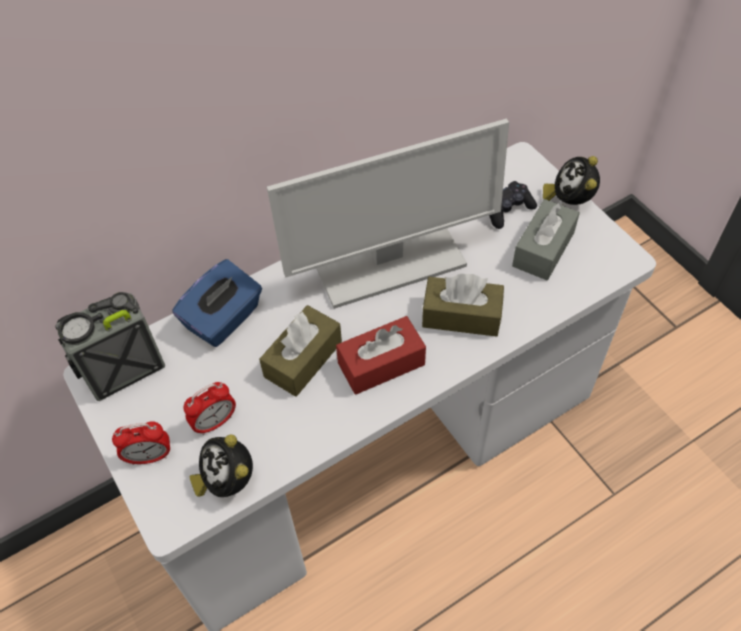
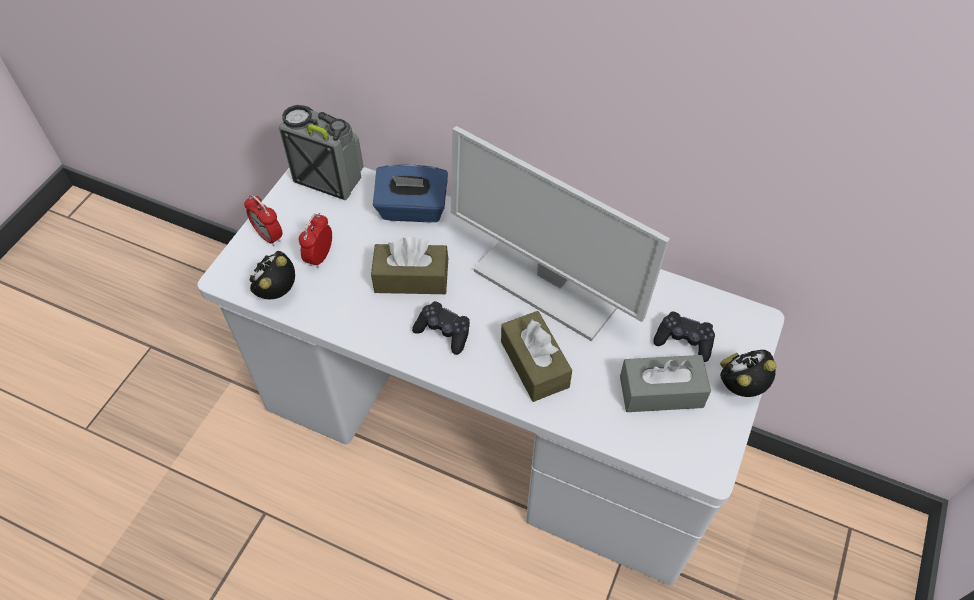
camera: 55 degrees right, 0 degrees up
alarm clock [183,382,236,435] -> alarm clock turned 90 degrees clockwise [299,213,332,268]
red tissue box [336,316,426,395] -> black game controller [412,301,470,355]

